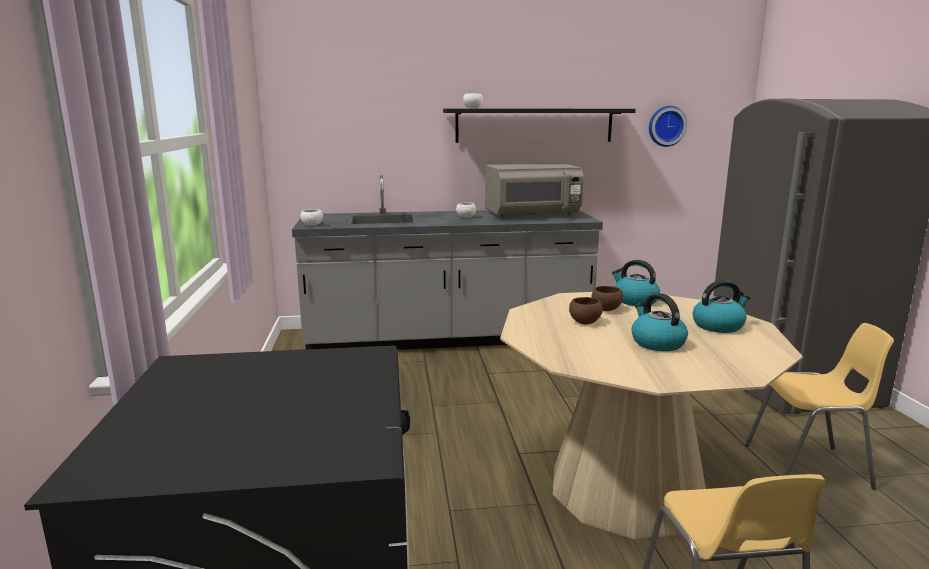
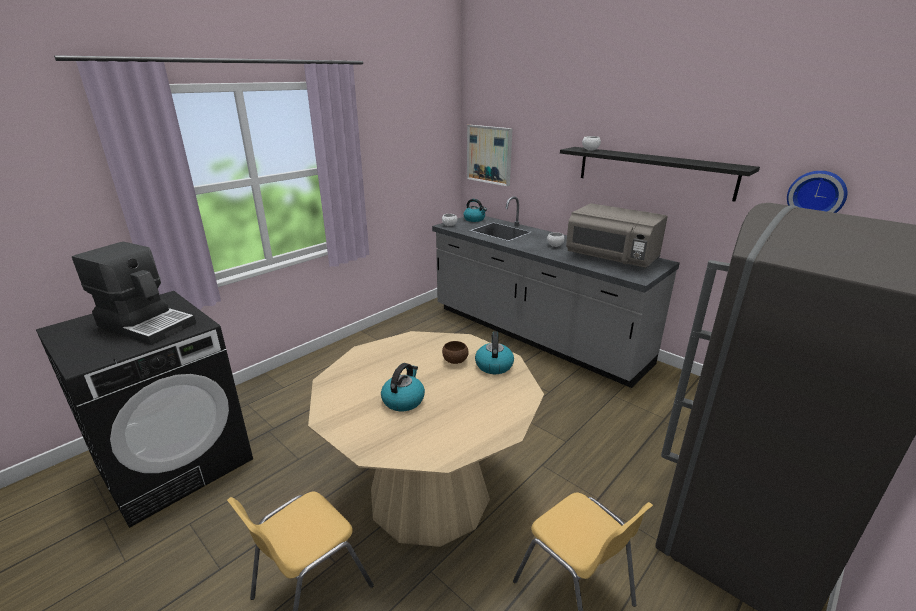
camera: 50 degrees right, 10 degrees up
brown bowl [569,297,603,324] -> none
kettle [693,280,750,333] -> kettle moved to [463,199,487,222]
none -> coffee machine [72,242,196,345]
none -> picture [467,125,512,186]

